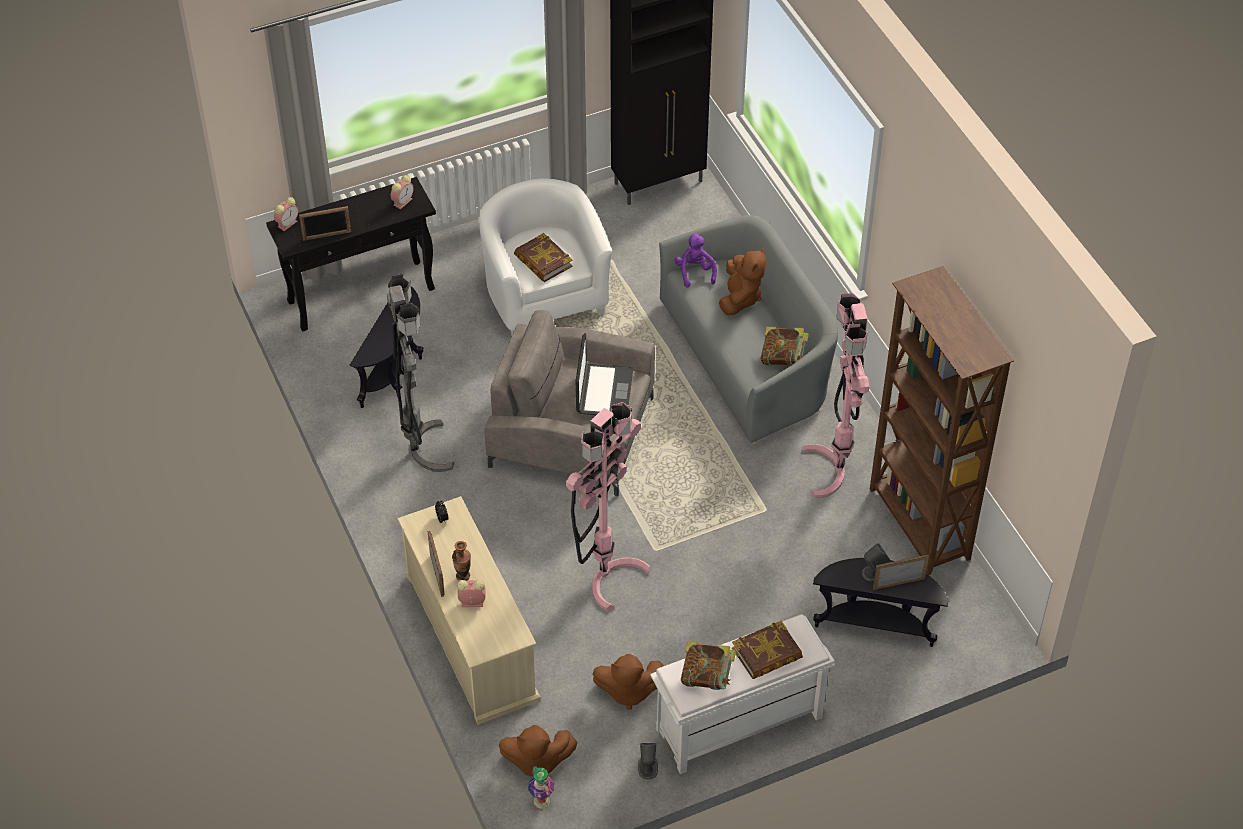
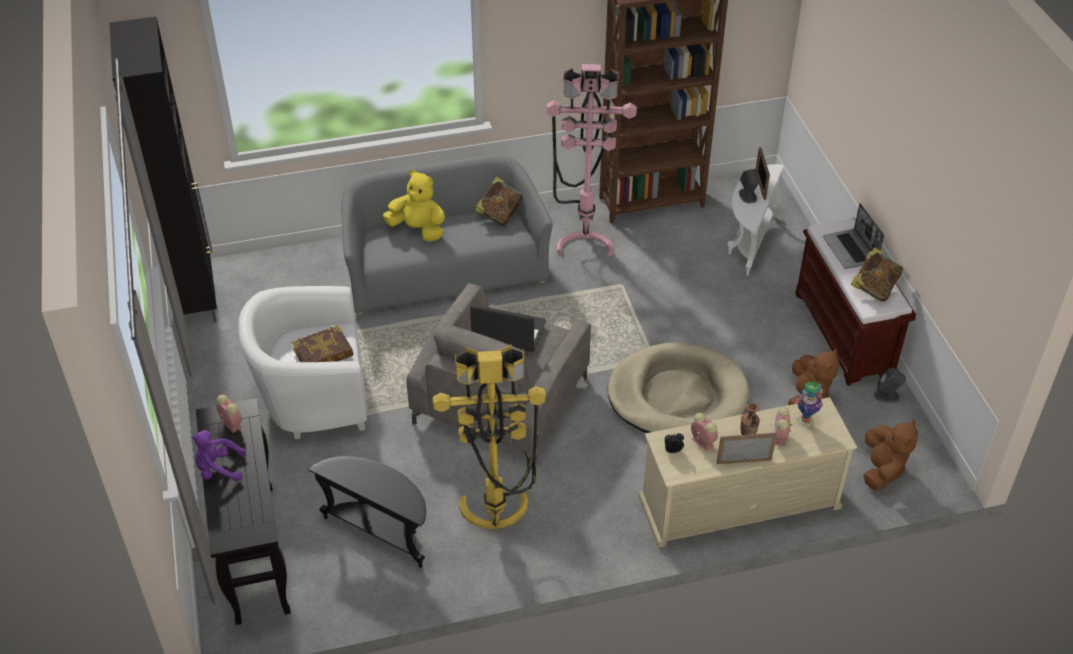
camera: 80 degrees left, 5 degrees down
alarm clock [274,197,298,231] -> alarm clock moved to [691,413,718,451]
picture frame [299,206,351,241] -> none
grey floor lamp [387,274,454,472] -> yellow floor lamp [432,344,546,529]
vase [528,766,554,809] -> vase moved to [796,382,823,428]
pink floor lamp [566,402,650,610] -> beige dog bed [608,342,749,433]
white bench [650,614,835,774] -> brown bench [795,218,916,386]
purple plush toy [675,233,717,288] -> purple plush toy moved to [191,430,246,481]
brown plush toy [719,247,766,316] -> yellow plush toy [382,170,445,242]
book [732,621,803,679] -> laptop [823,203,884,269]
black side table [813,558,948,647] -> white side table [727,164,785,275]

